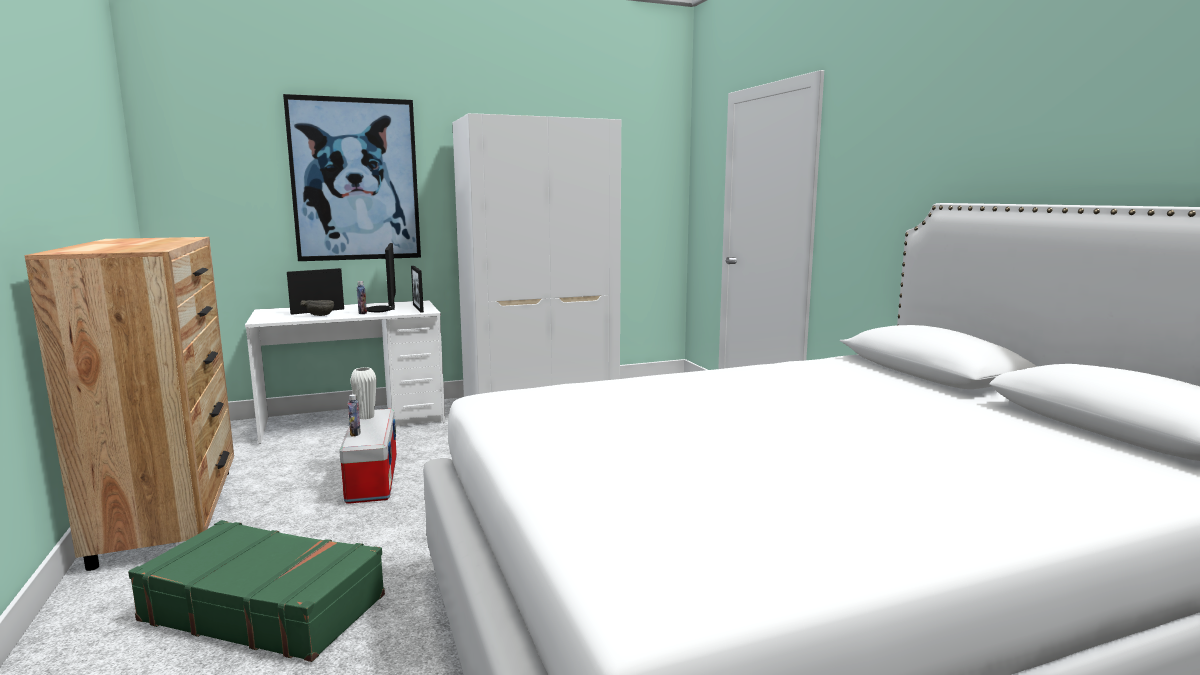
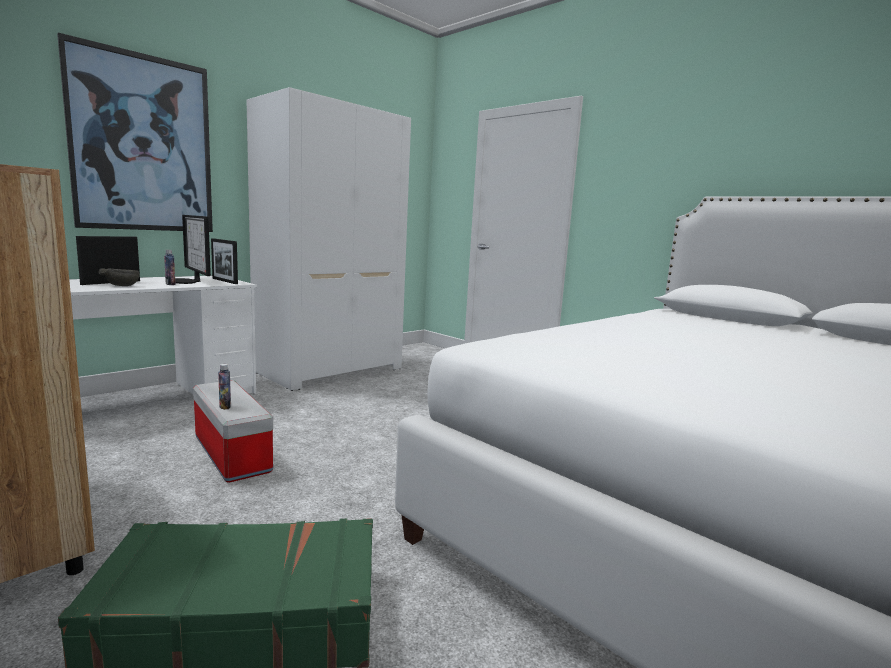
camera: 25 degrees left, 0 degrees up
white vase [350,367,377,420] -> none

